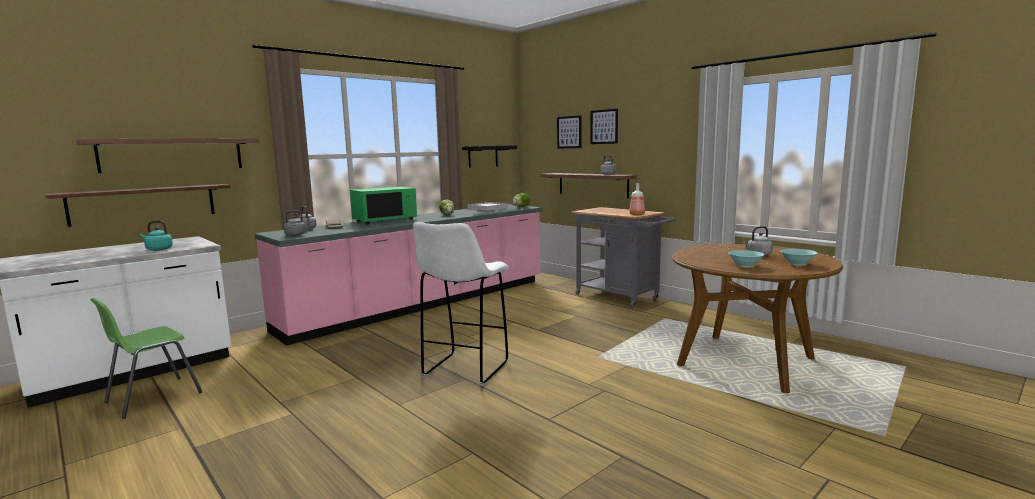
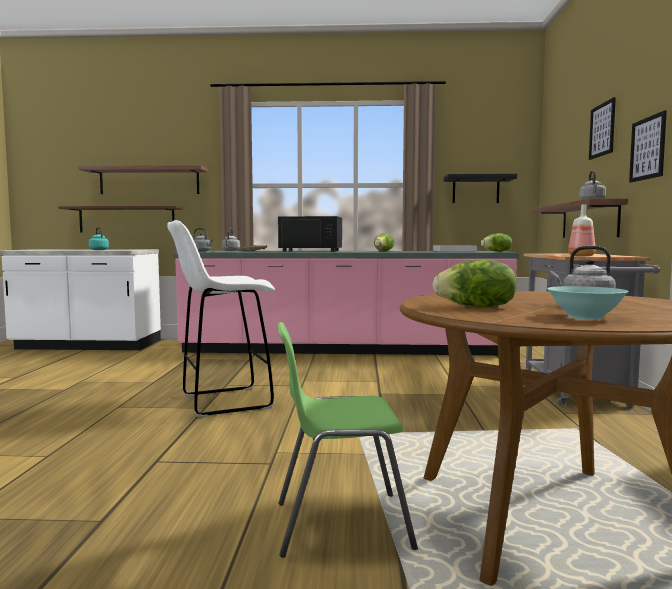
camera: 45 degrees right, 5 degrees down
green chair [90,298,203,419] -> green chair moved to [278,322,418,558]
green microwave [350,187,417,224] -> black microwave [278,216,342,251]
picture [557,115,581,149] -> picture moved to [629,110,667,183]
turquoise bowl [728,250,764,267] -> lettuce [432,260,517,307]

